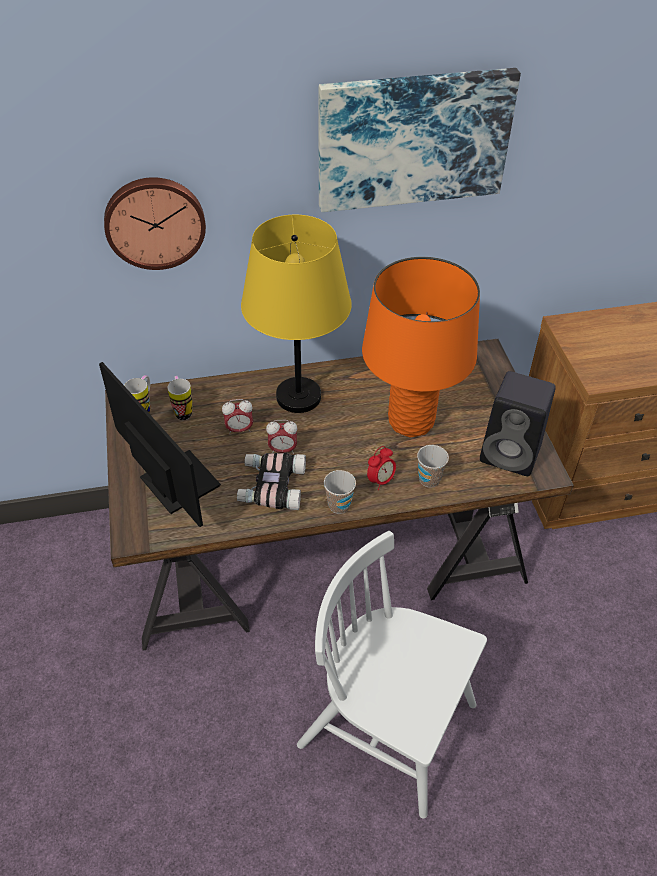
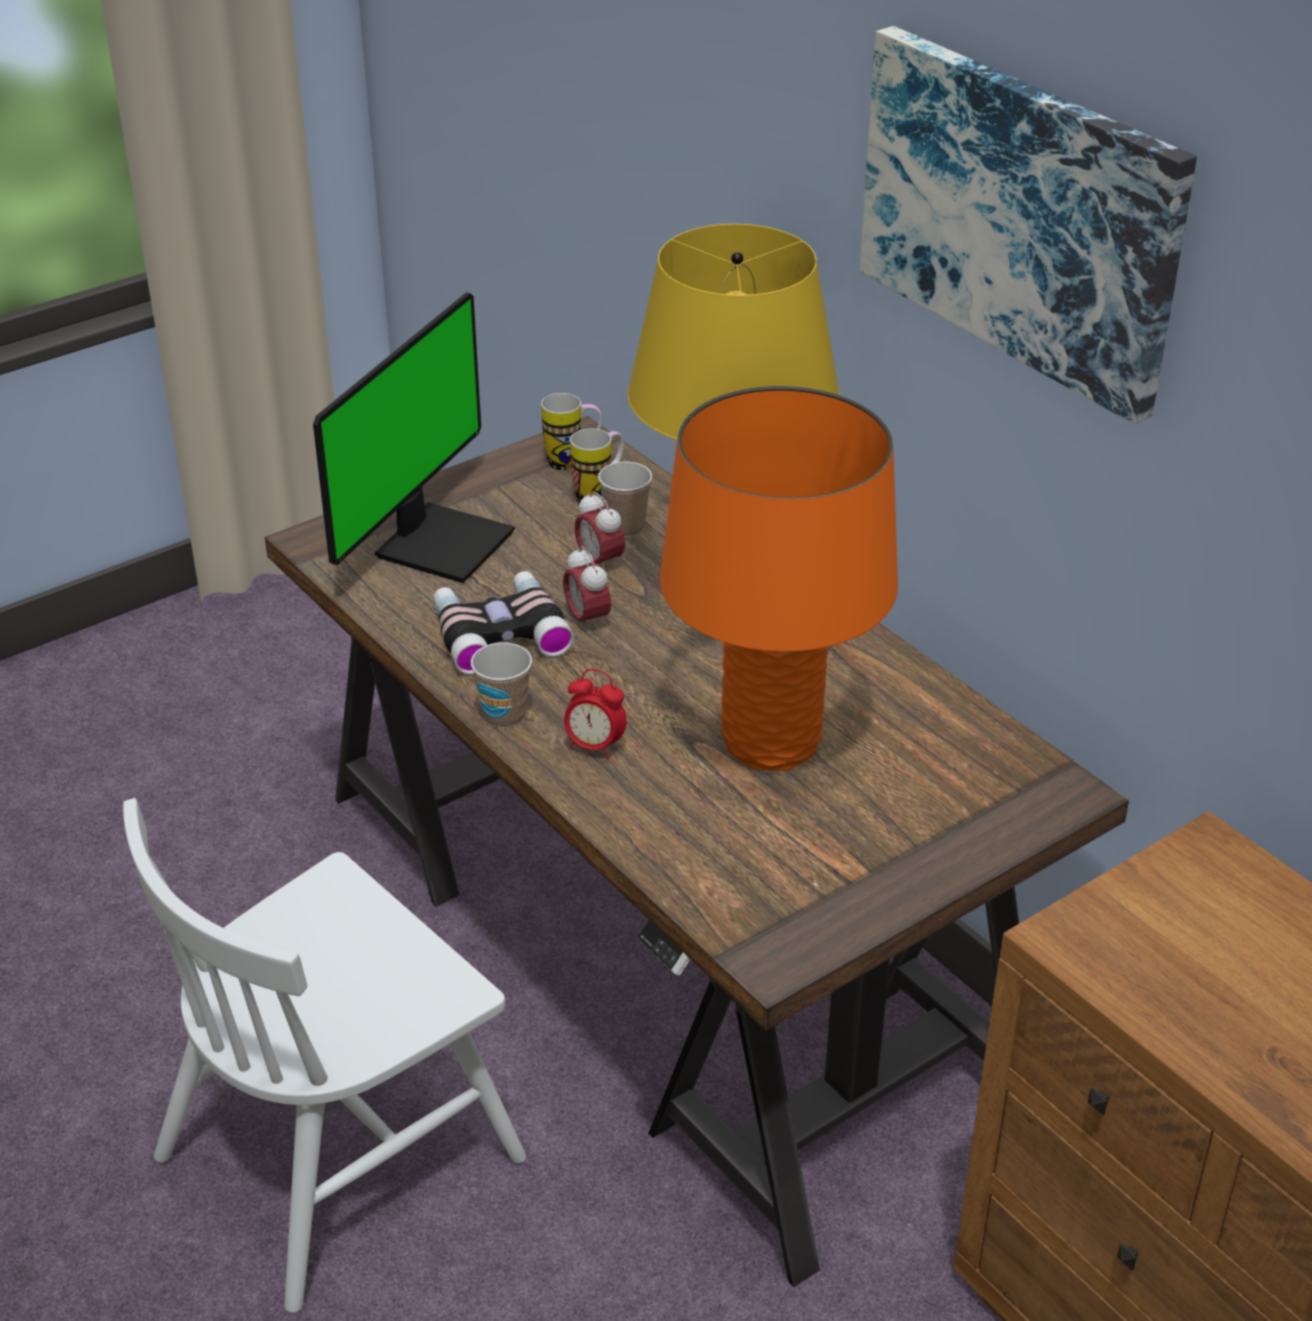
camera: 65 degrees right, 10 degrees down
wall clock [104,177,206,270] -> none
white chair [297,531,487,819] -> white chair turned 135 degrees counterclockwise [123,798,526,1313]
cup [417,445,449,488] -> cup moved to [598,461,652,538]
black speaker [480,371,556,476] -> none

